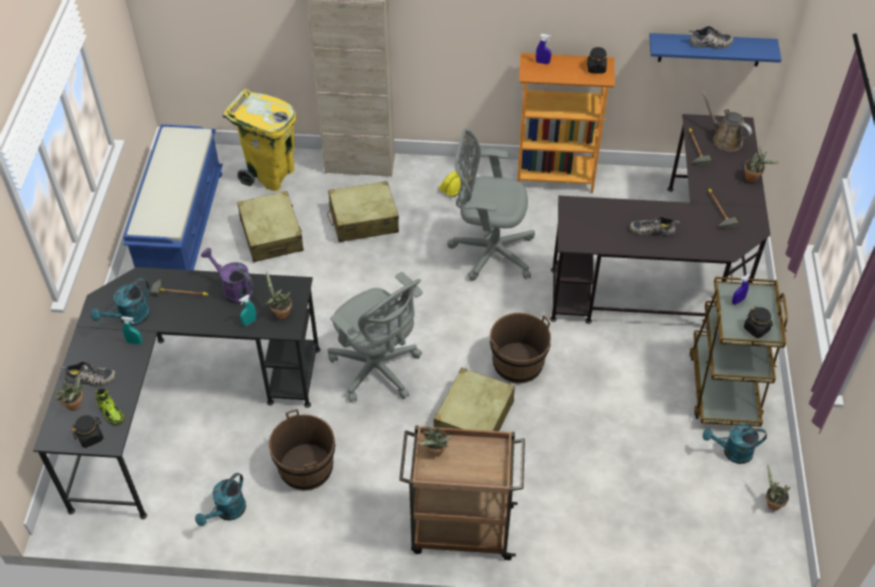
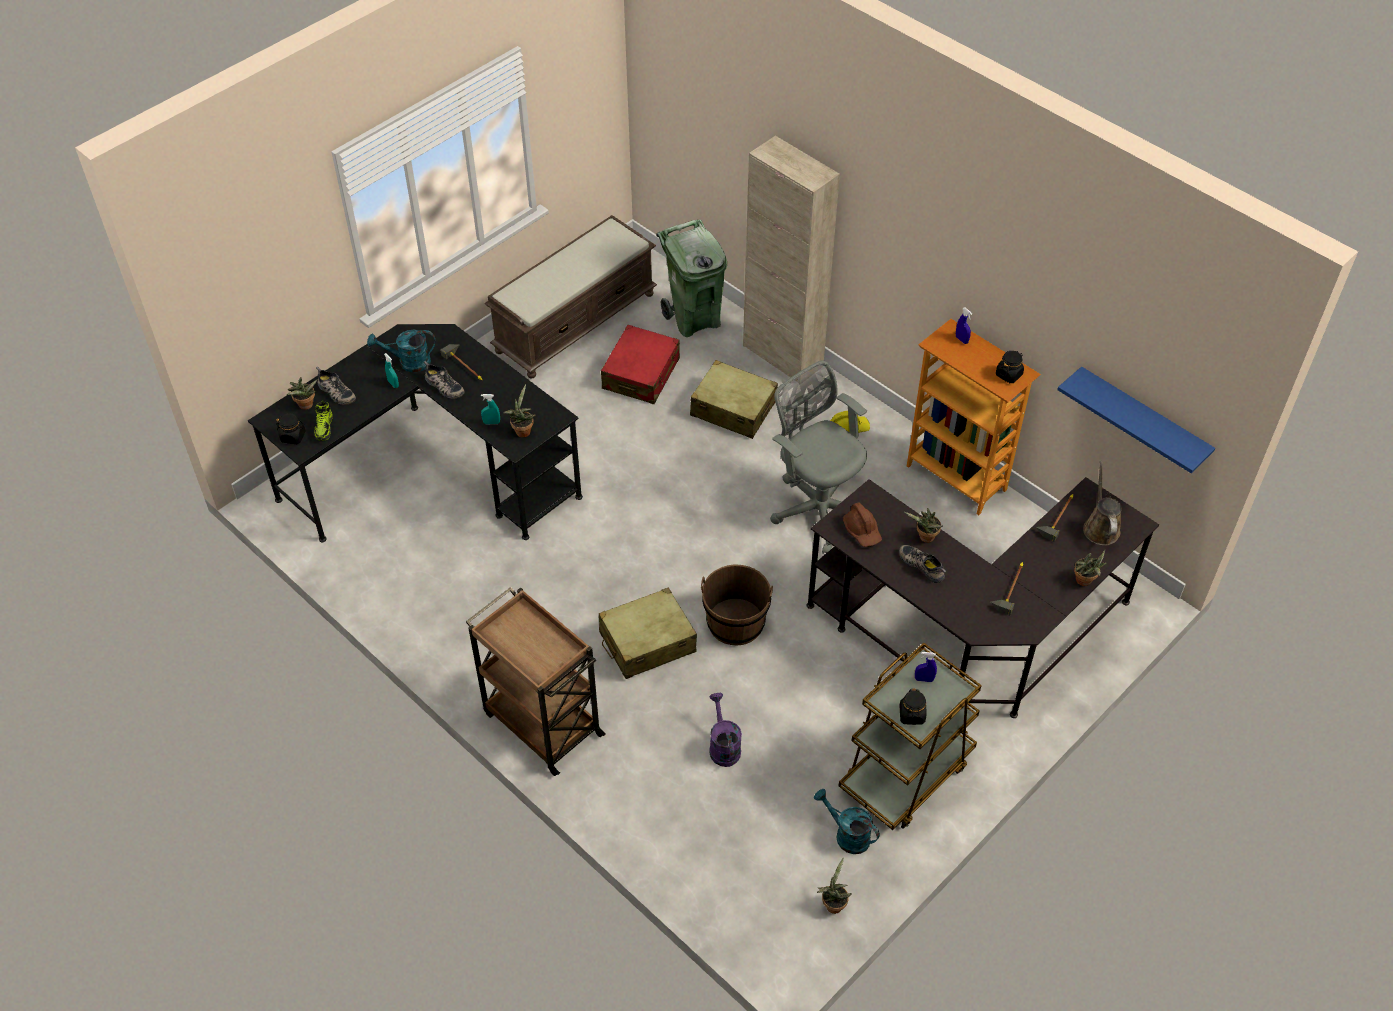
camera: 40 degrees right, 0 degrees up
blue bench [123,124,223,270] -> brown bench [485,215,657,379]
turquoise watering can [195,473,246,526] -> none
purple watering can [201,248,254,304] -> purple watering can moved to [709,693,742,767]
yellow trash can [222,88,296,191] -> green trash can [656,219,727,337]
beige suitcase [237,191,304,262] -> red suitcase [601,325,680,404]
brown bucket [269,409,335,491] -> none
grey office chair [328,272,423,403] -> none
potted plant [416,426,454,456] -> potted plant moved to [904,508,943,543]
shoe [689,26,733,49] -> shoe moved to [424,361,465,399]
none -> brown hard hat [843,502,882,547]

